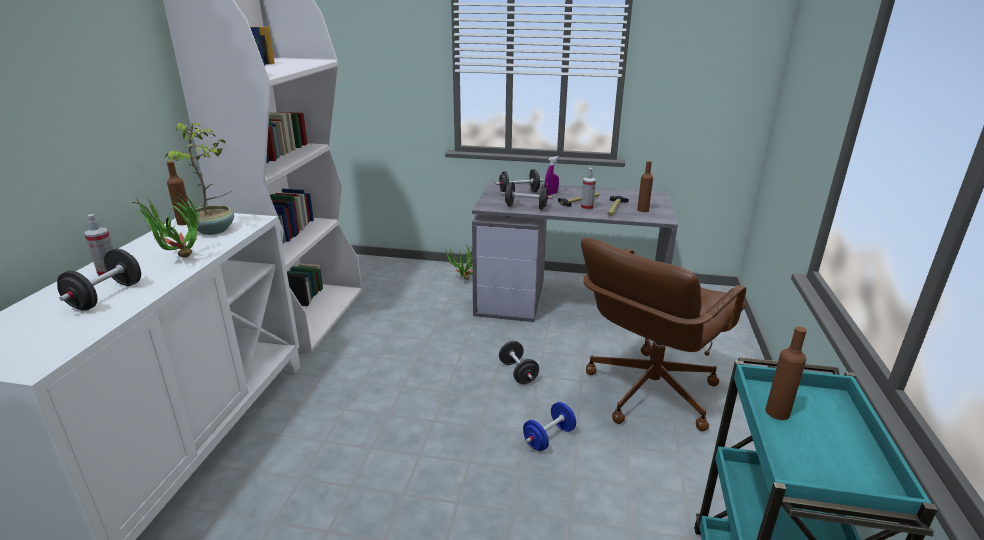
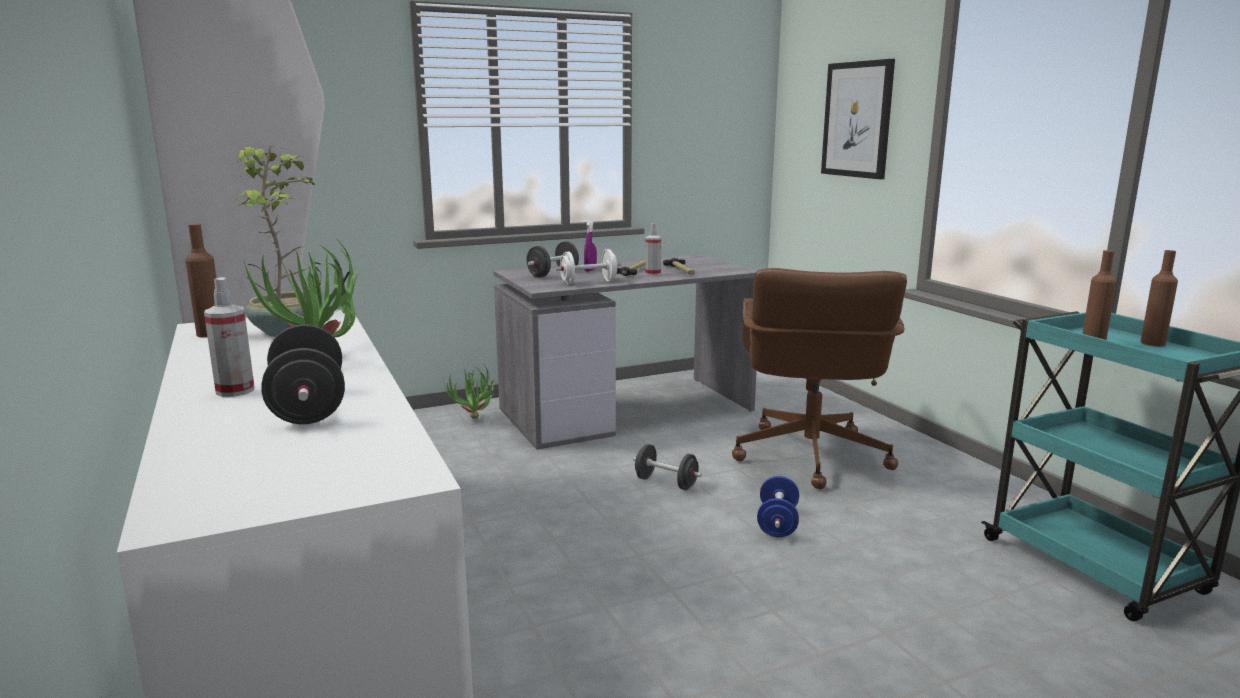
camera: 35 degrees left, 10 degrees down
black dumbbell [501,182,553,210] -> white dumbbell [555,249,621,284]
brown bottle [637,161,653,212] -> brown bottle moved to [1140,250,1178,346]
none -> picture [821,59,895,179]

